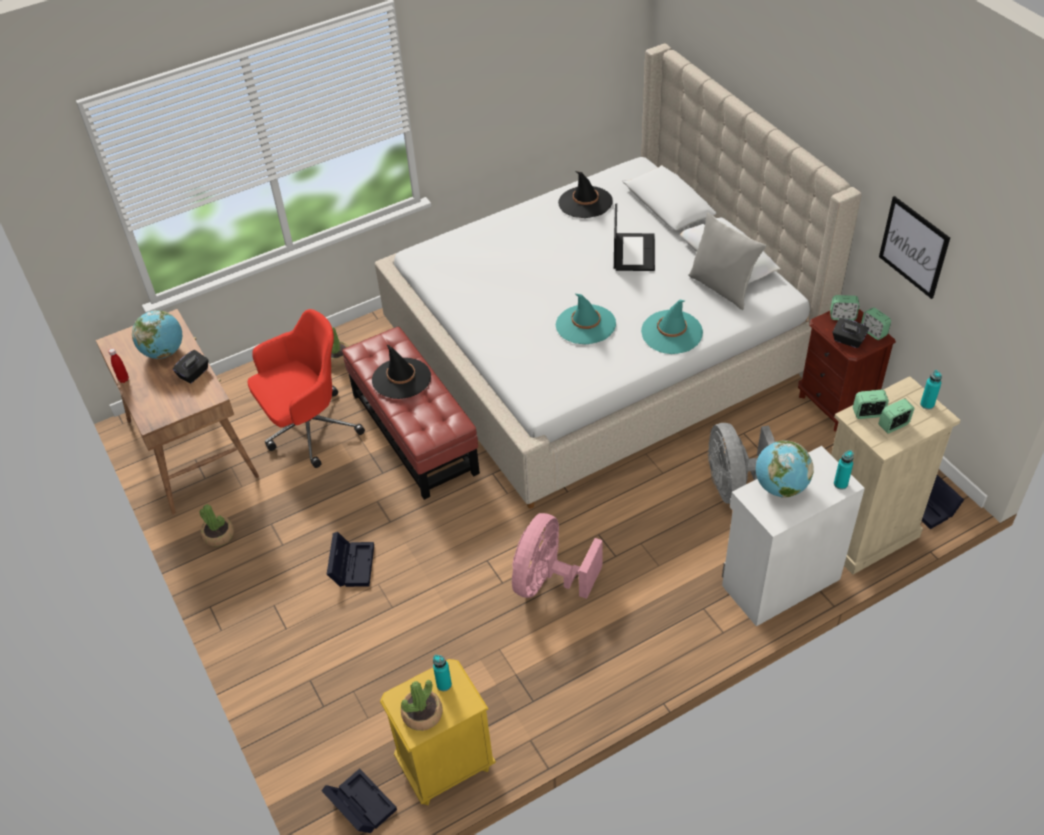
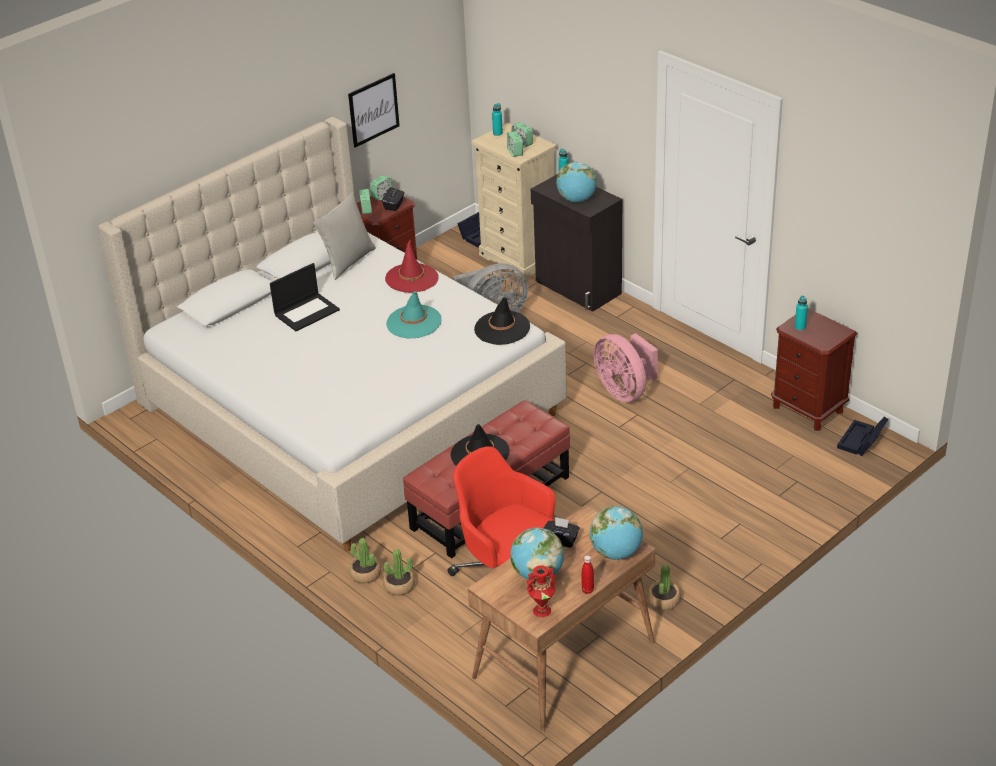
camera: 105 degrees left, 10 degrees down
black storage box [327,532,374,587] -> none
yellow nightstand [380,659,496,805] -> brown nightstand [771,308,857,431]
potted plant [401,680,443,731] -> potted plant moved to [349,538,381,584]
pink fan [512,513,603,599] -> pink fan turned 45 degrees clockwise [594,333,658,402]
black hat [558,171,613,218] -> black hat moved to [474,297,530,345]
laptop [614,203,655,271] -> laptop turned 150 degrees clockwise [270,263,340,331]
turquoise hat [641,300,703,354] -> red hat [385,241,439,293]
white cabinet [722,446,865,626] -> black cabinet [531,174,622,312]
none -> red vase [526,566,556,617]
none -> globe [590,506,643,560]

